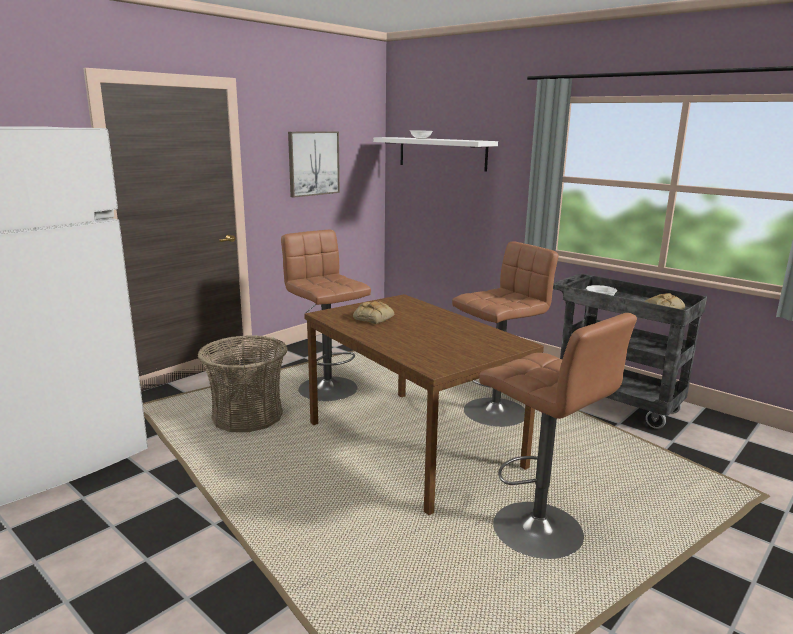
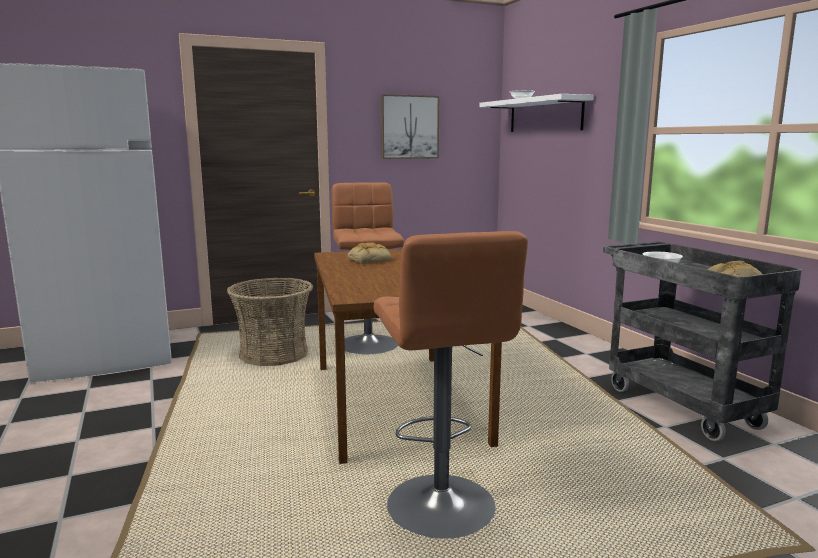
camera: 25 degrees right, 5 degrees down
brown stool [452,241,558,427] -> none

